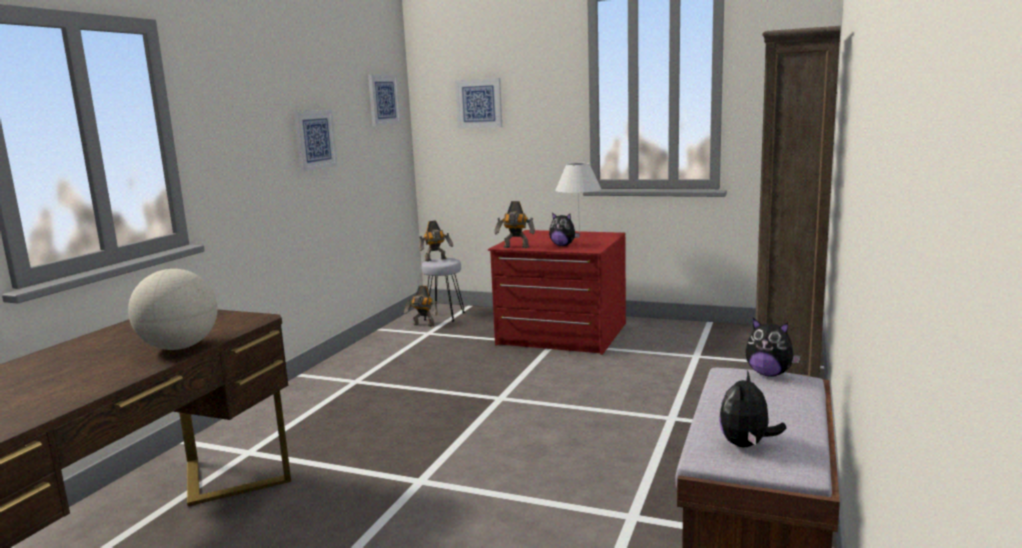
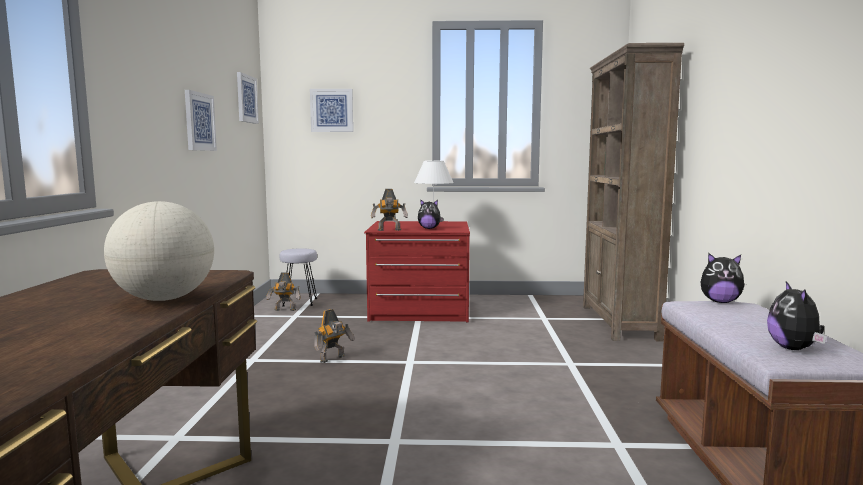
camera: 20 degrees left, 5 degrees down
toy robot [419,220,453,262] -> toy robot moved to [314,309,355,363]

